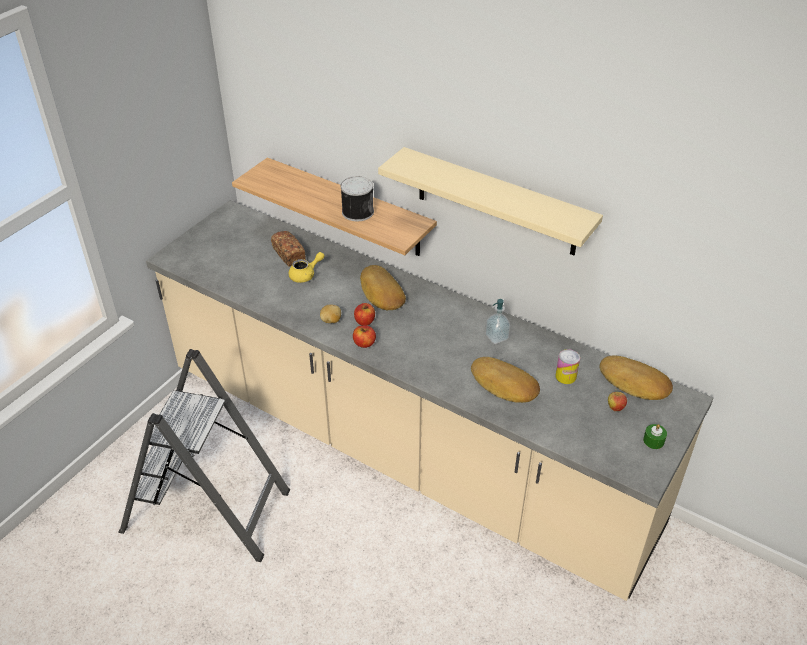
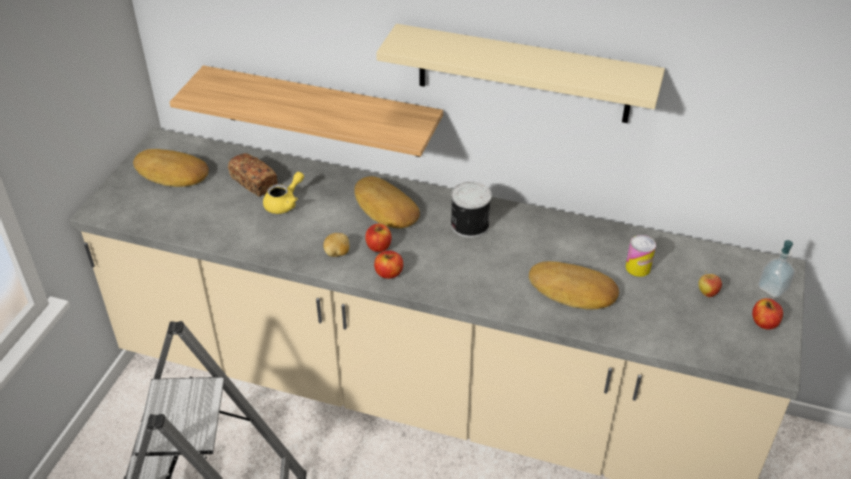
camera: 15 degrees left, 0 degrees up
can [340,176,374,221] -> can moved to [451,182,492,238]
soap dispenser [485,299,511,344] -> soap dispenser moved to [758,240,796,298]
bread [600,355,673,400] -> bread moved to [133,149,209,187]
green candle [643,424,667,449] -> apple [752,298,783,329]

